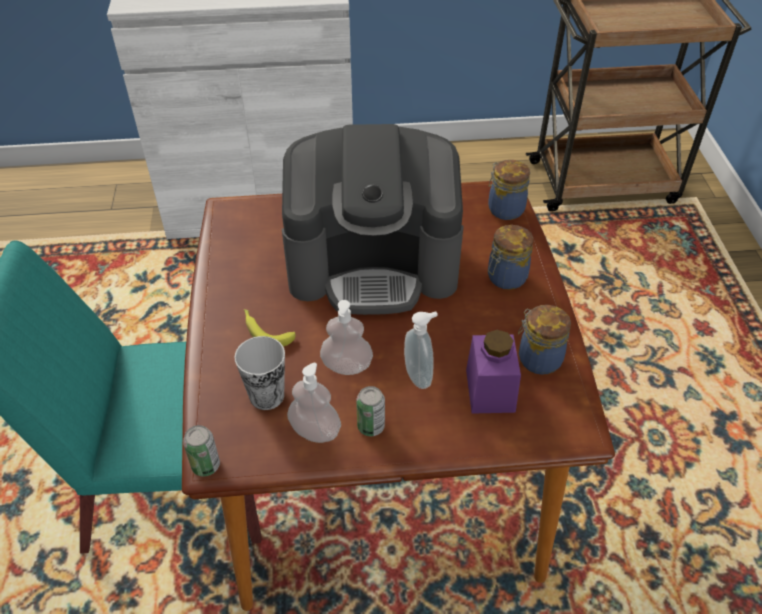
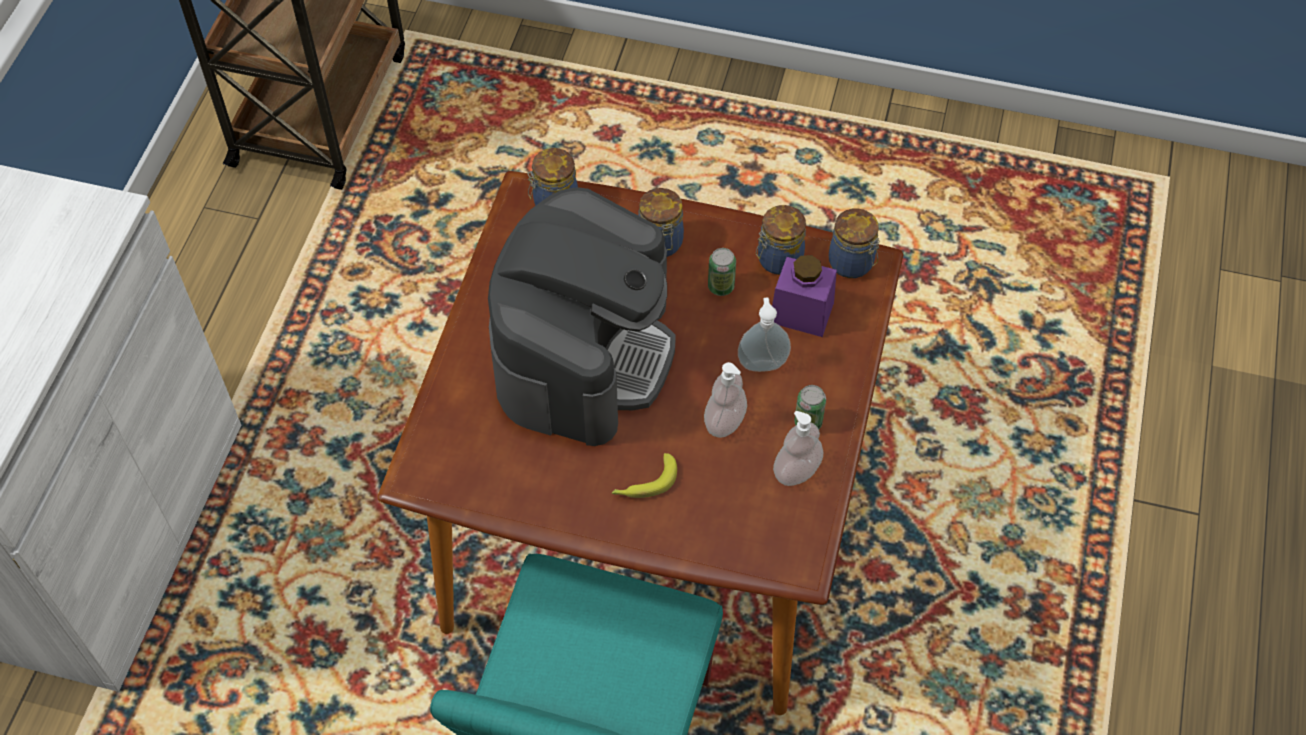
camera: 70 degrees left, 10 degrees up
can [183,425,220,477] -> can moved to [708,248,736,296]
cup [235,336,285,410] -> none
none -> jar [829,209,880,278]

